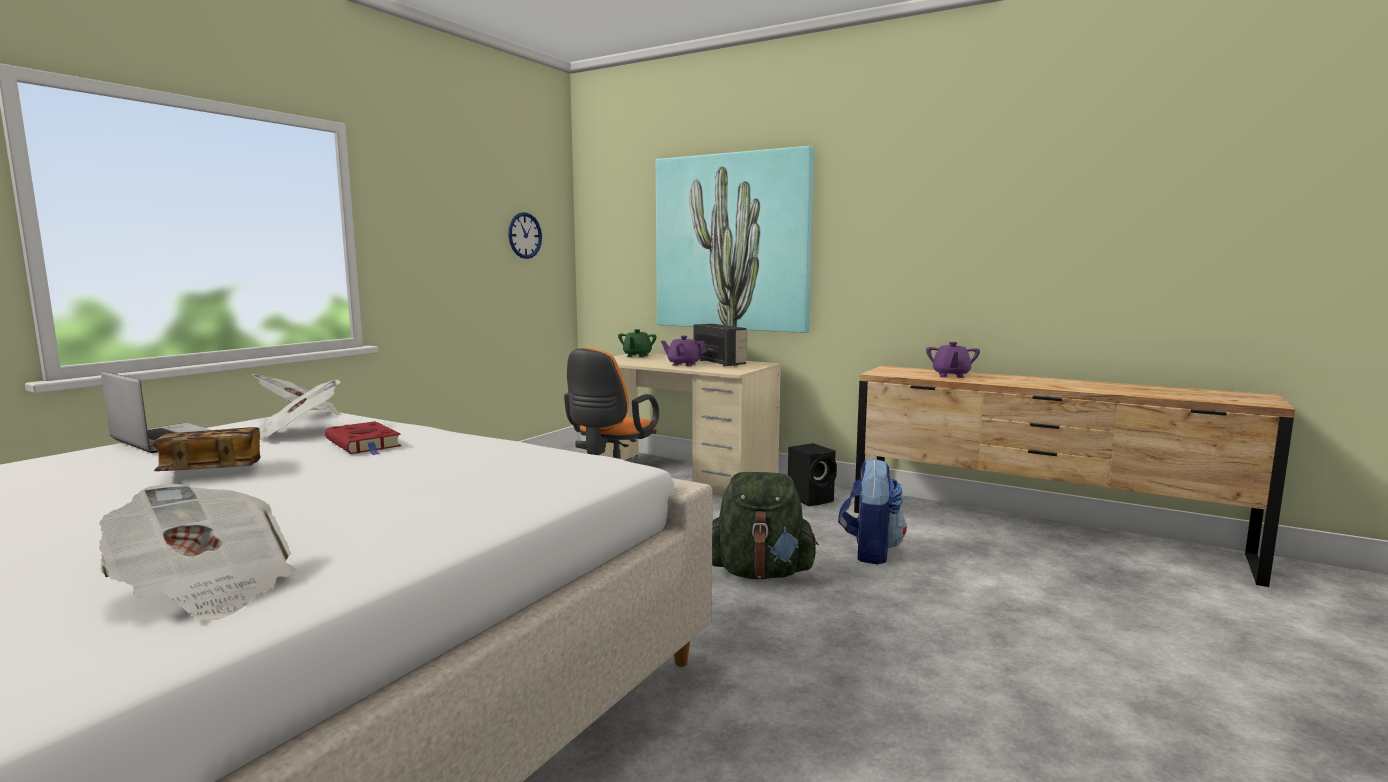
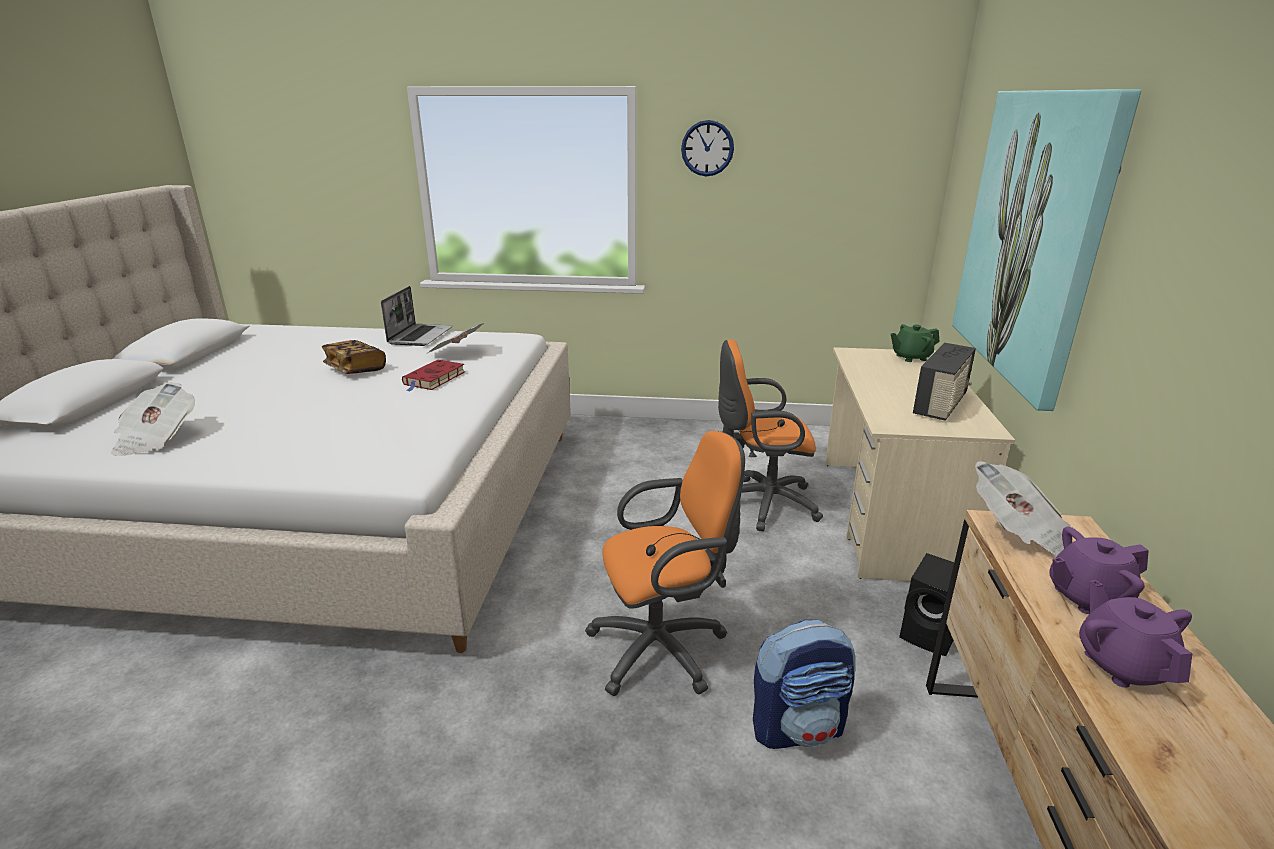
camera: 65 degrees right, 15 degrees up
newspaper [252,374,342,415] -> newspaper moved to [975,461,1071,557]
wall clock [508,212,542,259] -> wall clock moved to [681,120,734,177]
purple teapot [661,336,706,366] -> purple teapot moved to [1079,580,1192,688]
green backpack [712,472,819,579] -> orange office chair [585,431,745,696]

